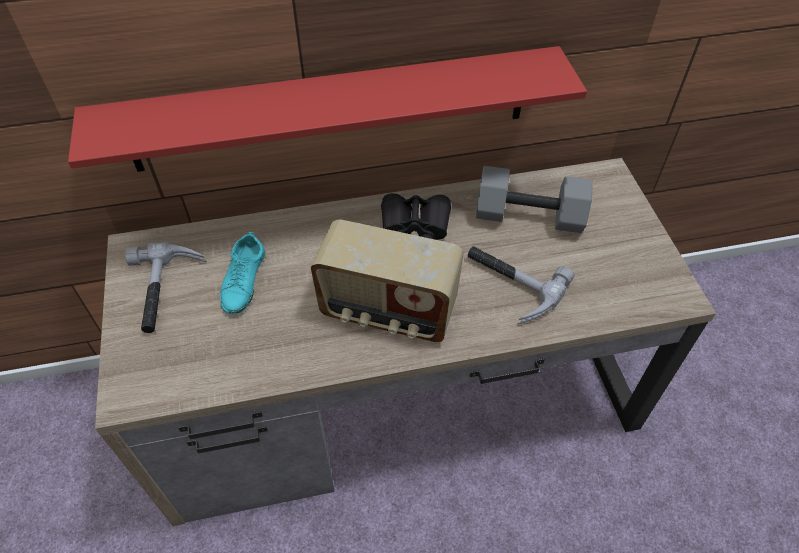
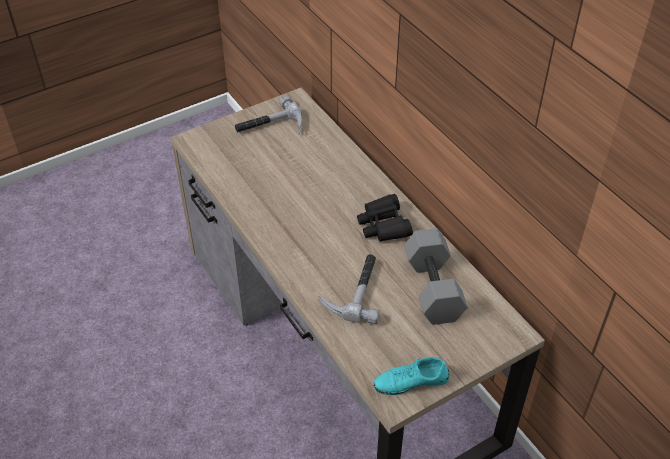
camera: 70 degrees right, 5 degrees down
red shelf [68,46,587,172] -> none
turquoise shoe [220,232,265,315] -> turquoise shoe moved to [373,356,450,395]
radio [311,219,464,342] -> none

